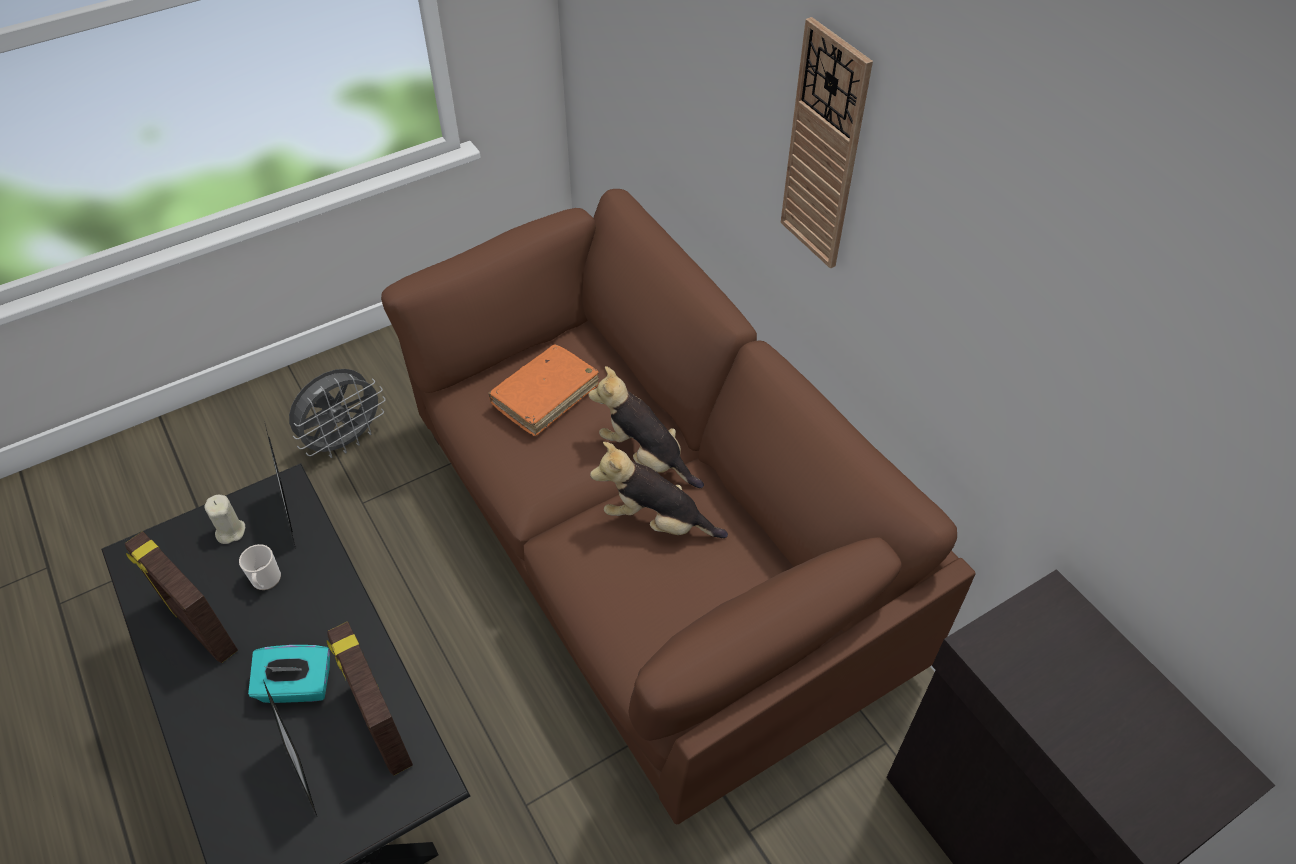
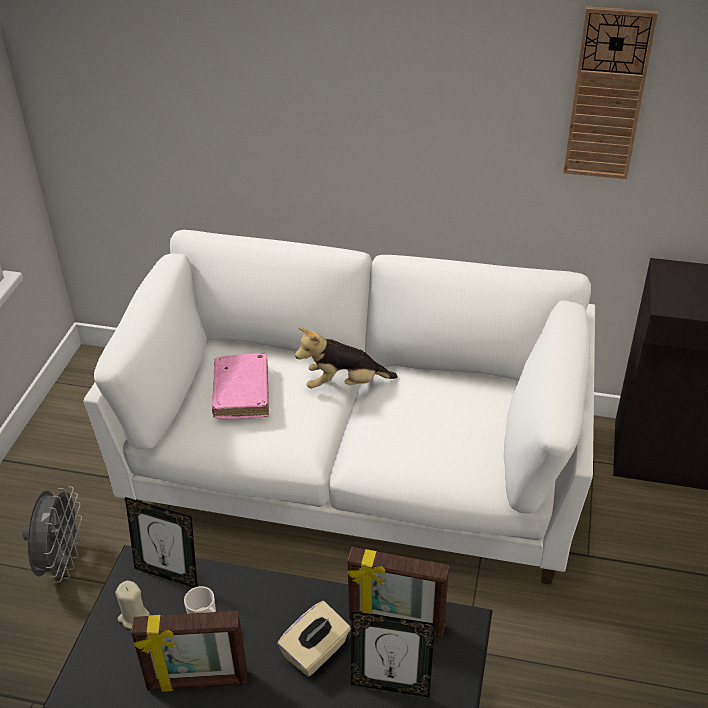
camera: 45 degrees left, 10 degrees down
turquoise tissue box [248,645,330,703] -> beige tissue box [277,601,351,676]
brown sofa [381,189,975,825] -> white sofa [84,230,595,585]
orange book [488,344,599,436] -> pink book [212,353,269,419]
plush toy [590,442,728,538] -> none
wall clock [780,17,873,269] -> wall clock moved to [563,6,658,179]

